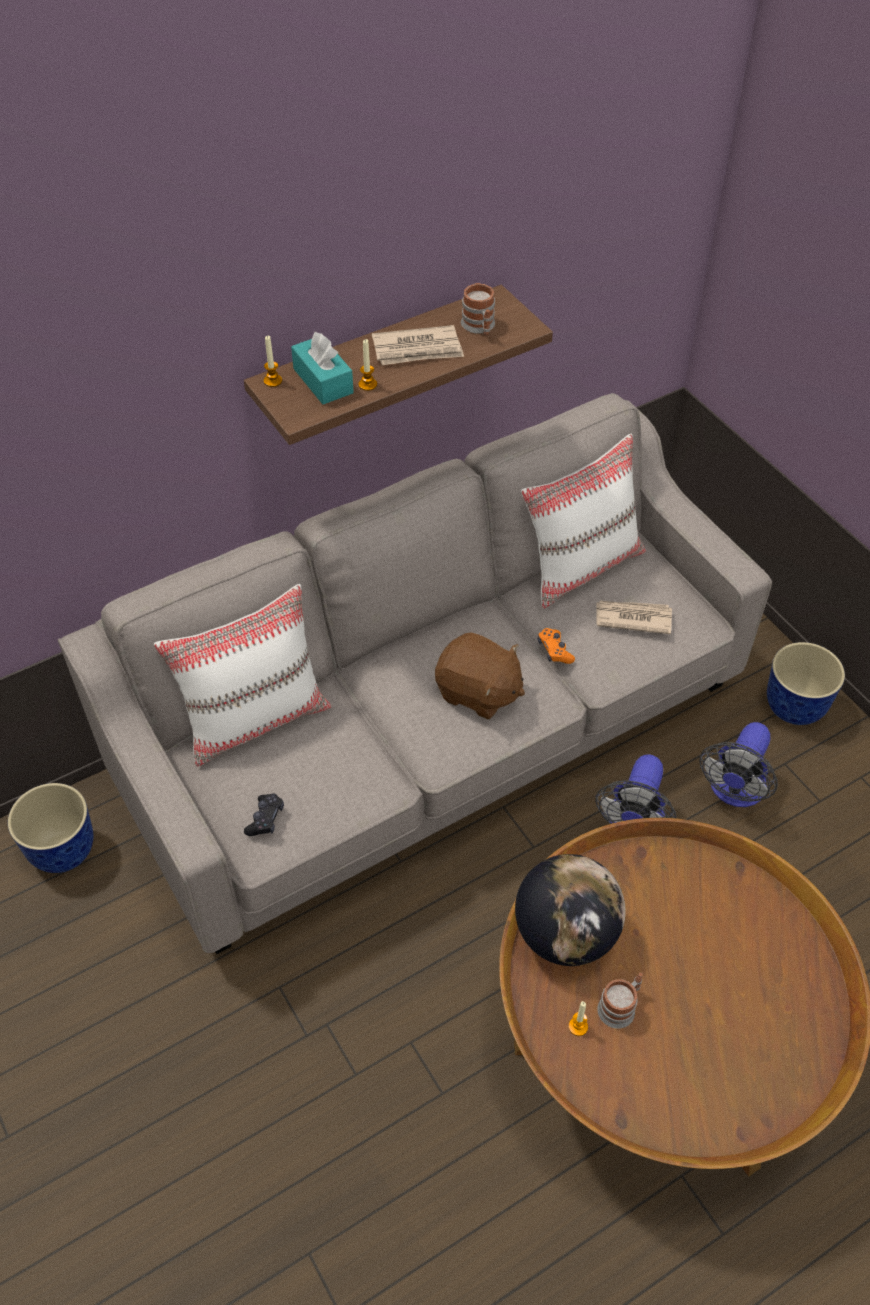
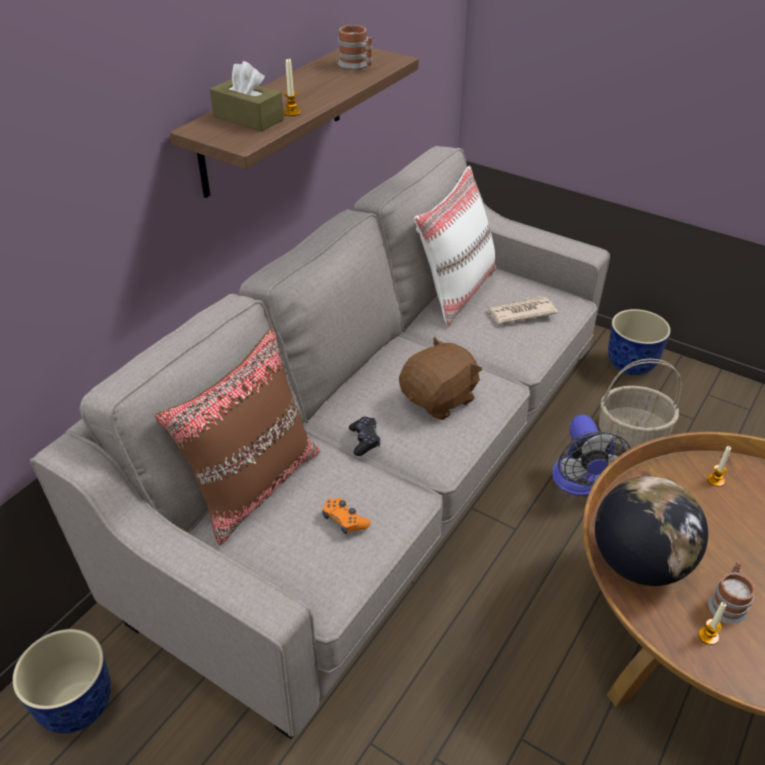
camera: 25 degrees left, 10 degrees down
white pillow [154,584,332,767] -> brown pillow [155,328,320,545]
black game controller [244,793,284,836] -> black game controller moved to [349,416,380,456]
candle [264,336,282,387] -> candle moved to [708,446,731,487]
turquoise tissue box [291,332,354,404] -> brown tissue box [210,61,284,131]
newspaper [372,325,464,365] -> none
brown plush toy [435,632,525,719] -> brown plush toy turned 45 degrees counterclockwise [399,337,482,420]
orange game controller [538,628,575,664] -> orange game controller moved to [323,498,371,534]
fan [699,722,778,807] -> basket [599,359,682,449]

